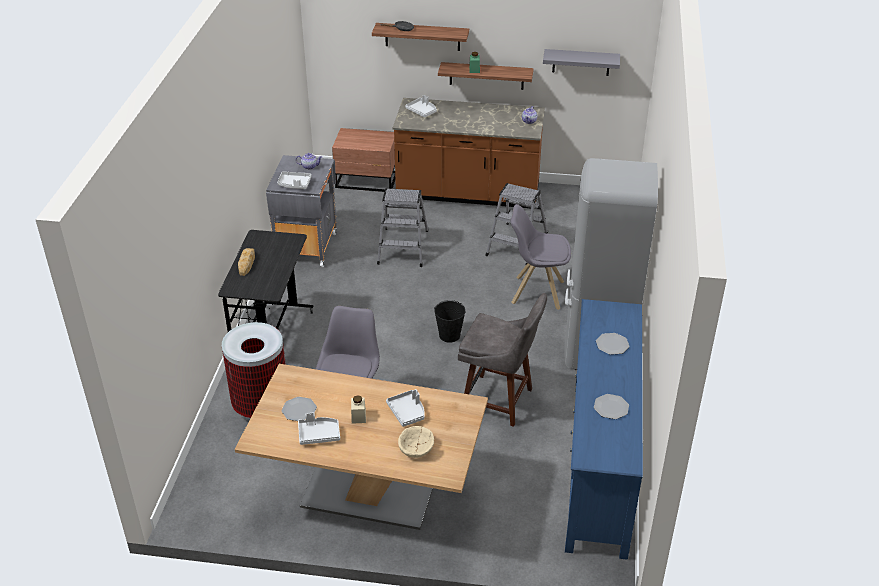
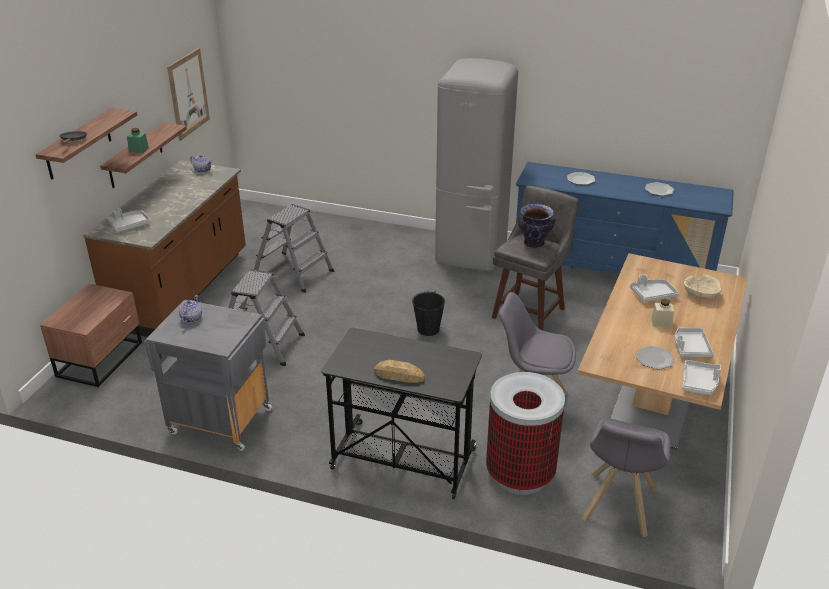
camera: 80 degrees left, 5 degrees down
grey tray [277,171,312,189] -> grey tray moved to [682,360,721,395]
grey chair [511,204,571,310] -> grey chair moved to [582,418,671,537]
grey shelf [543,49,620,76] -> picture [167,48,210,141]
none -> vase [517,204,556,248]

